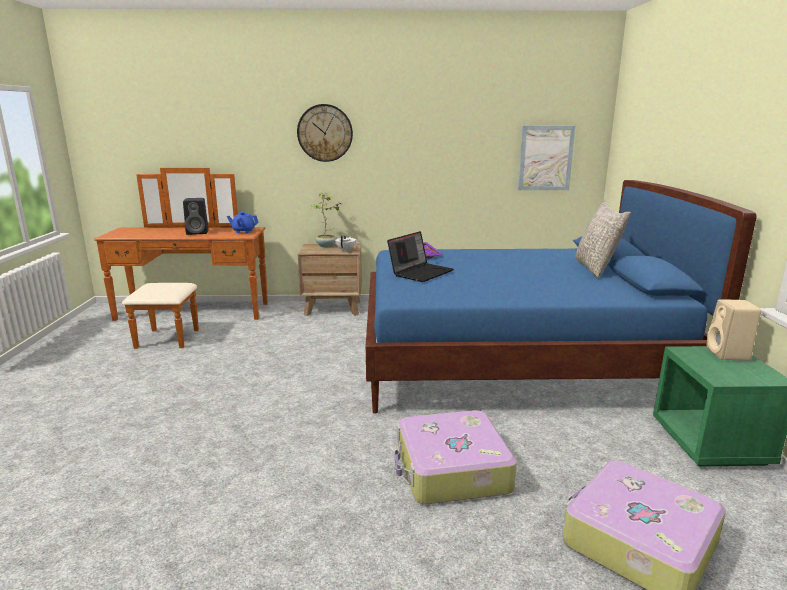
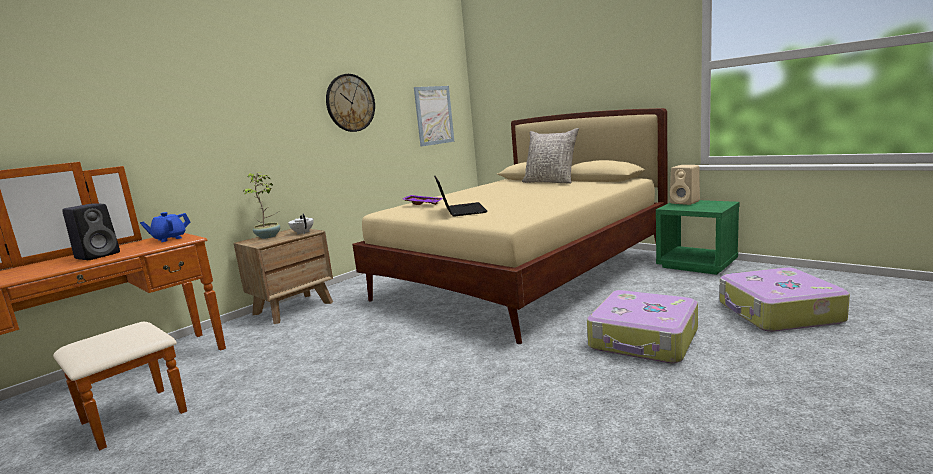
camera: 45 degrees left, 5 degrees down
wall clock [297,104,353,162] -> wall clock moved to [326,74,375,132]
blue bed [366,180,757,414] -> beige bed [352,108,668,344]

